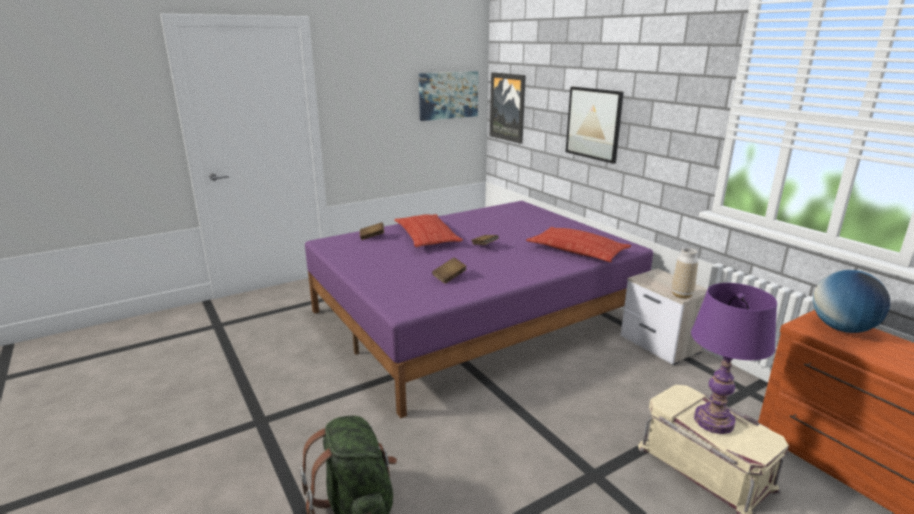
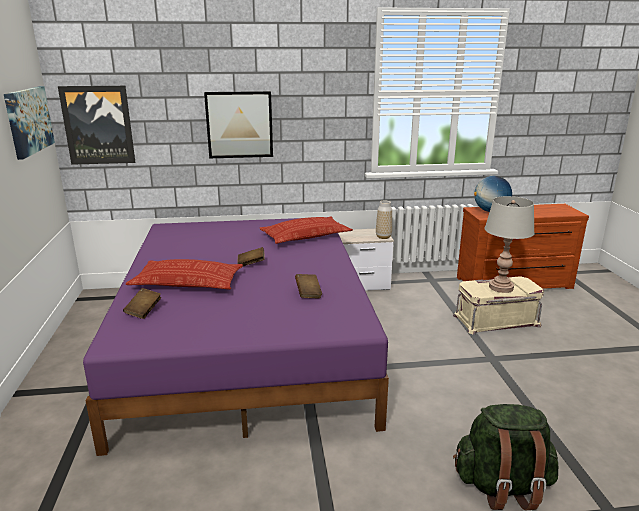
camera: 65 degrees left, 0 degrees up
purple table lamp [691,283,777,434] -> grey table lamp [485,196,535,293]

